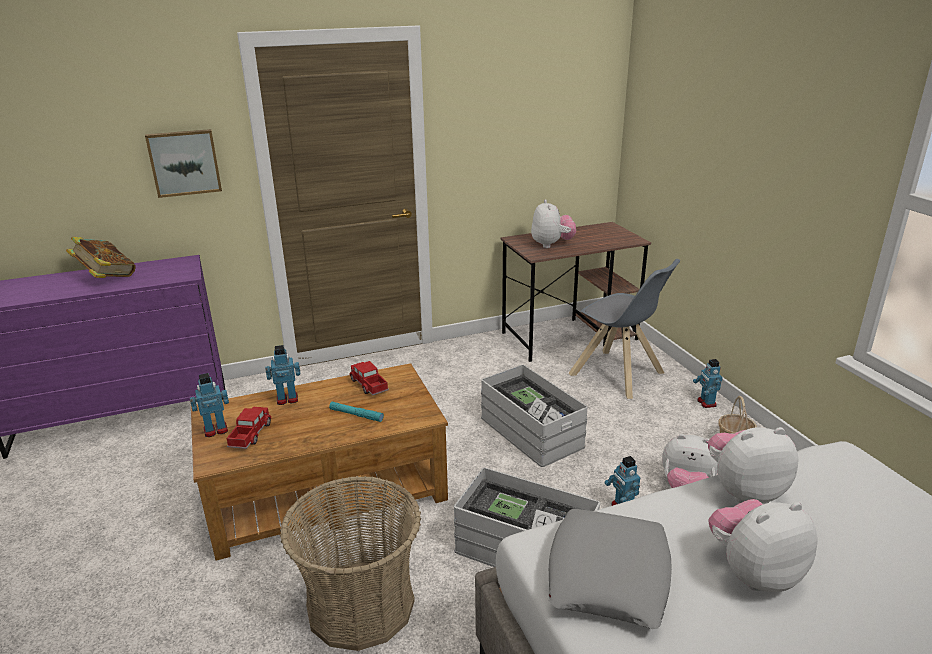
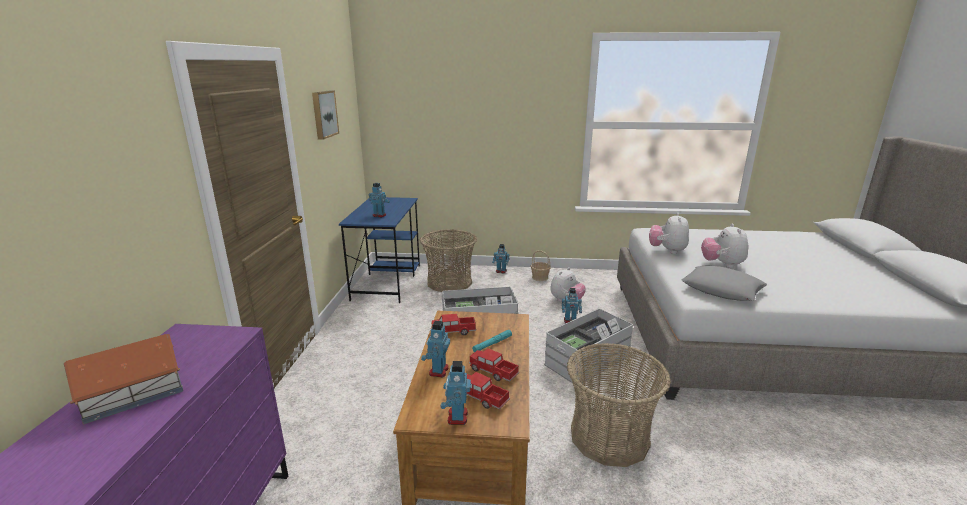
camera: 65 degrees left, 5 degrees down
book [66,237,136,278] -> toy house [64,334,183,424]
picture [145,129,222,198] -> picture moved to [312,90,339,140]
brown desk [501,222,651,362] -> blue desk [339,197,420,303]
plush toy [531,199,576,248] -> toy robot [369,183,390,218]
grey chair [569,259,680,399] -> basket [420,229,477,292]
none -> toy truck [469,348,519,382]

